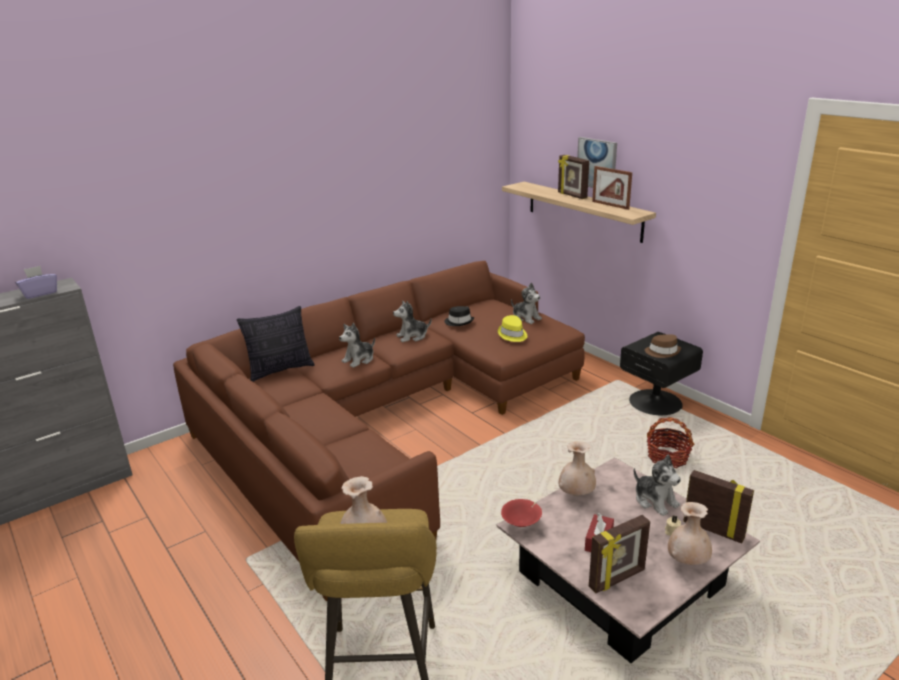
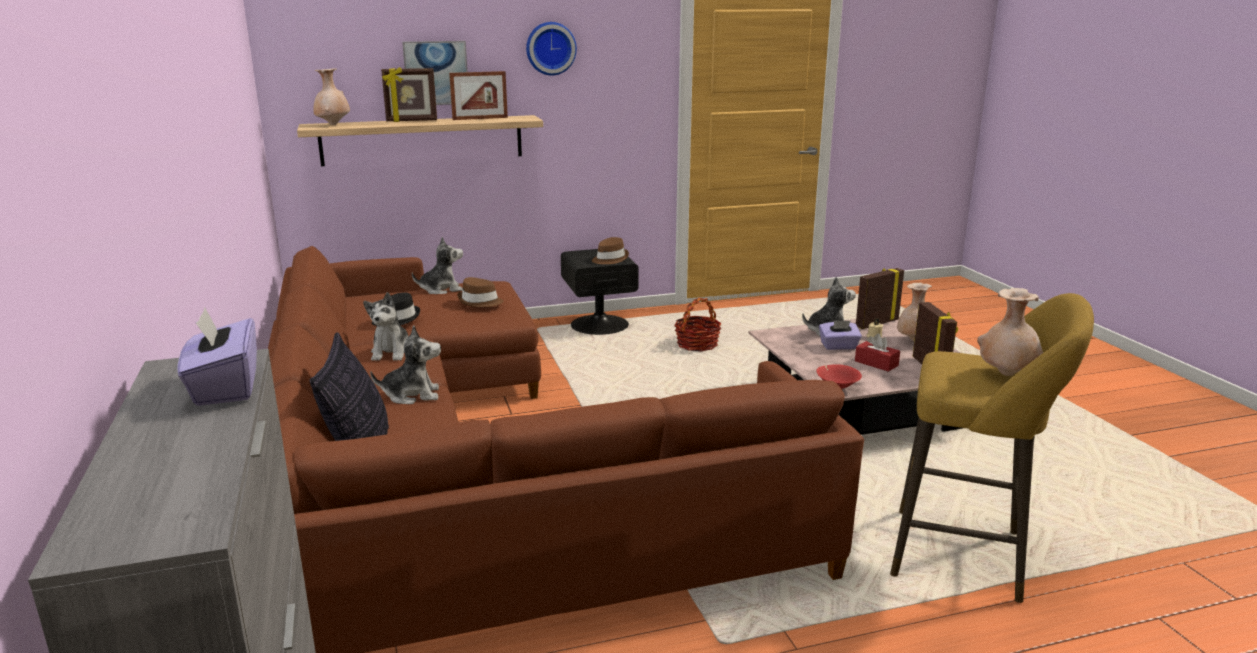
camera: 70 degrees left, 5 degrees down
plush toy [339,323,375,368] -> plush toy turned 75 degrees counterclockwise [370,326,441,404]
yellow hat [498,315,527,342] -> brown hat [457,277,504,307]
beige vase [559,441,596,496] -> beige vase moved to [313,68,350,125]
none -> wall clock [526,22,577,75]
none -> purple tissue box [819,320,862,350]

